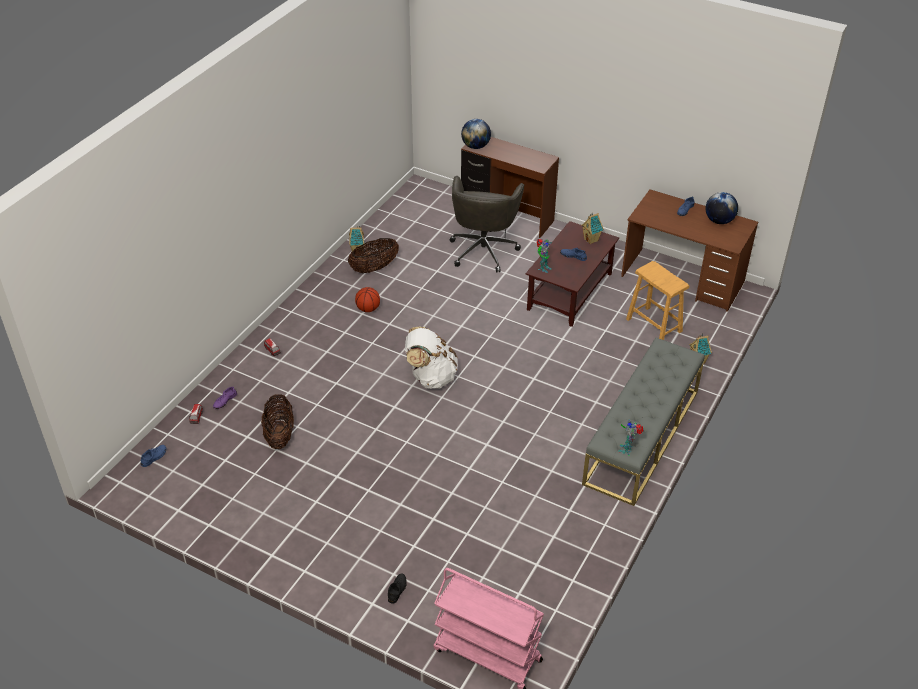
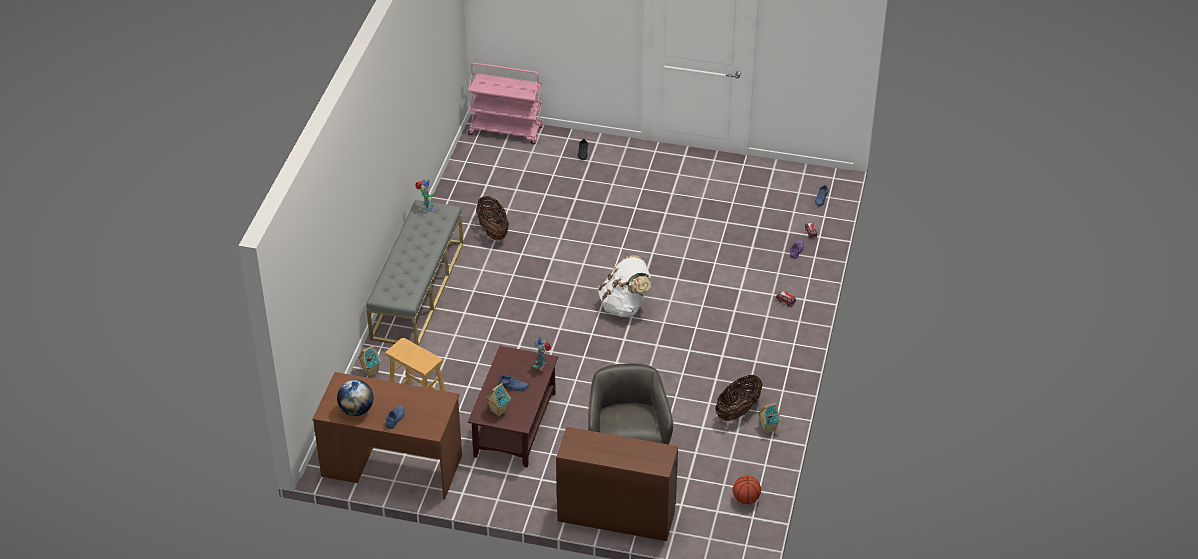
camera: 165 degrees right, 0 degrees up
basket [261,395,294,449] -> basket moved to [476,196,509,240]
basketball [355,287,380,312] -> basketball moved to [733,476,761,504]
globe [461,119,491,149] -> none

